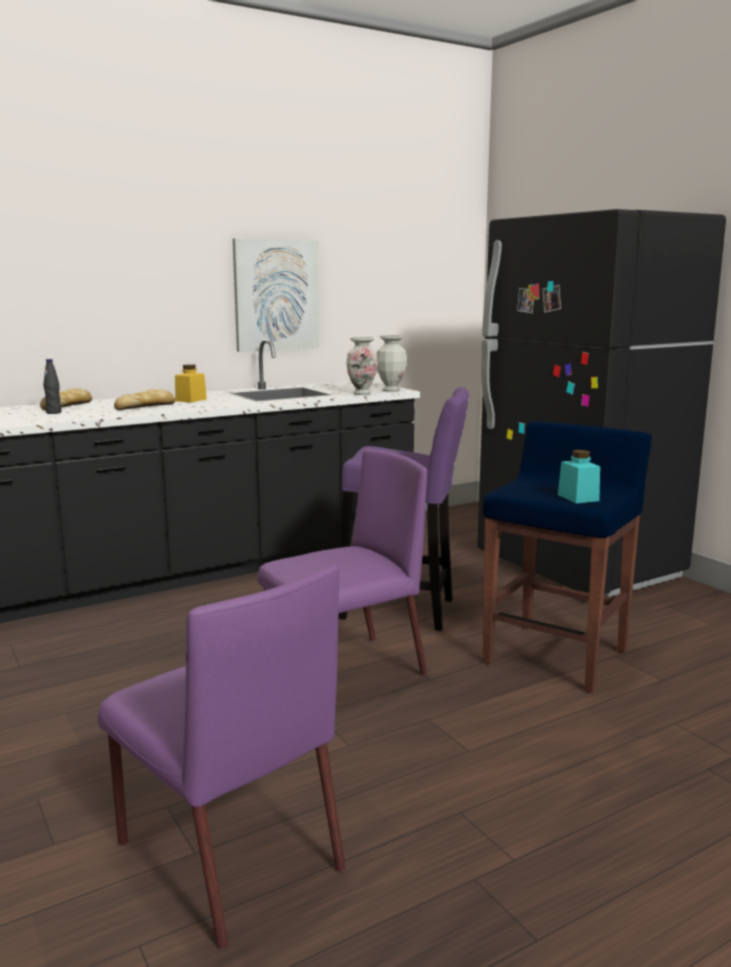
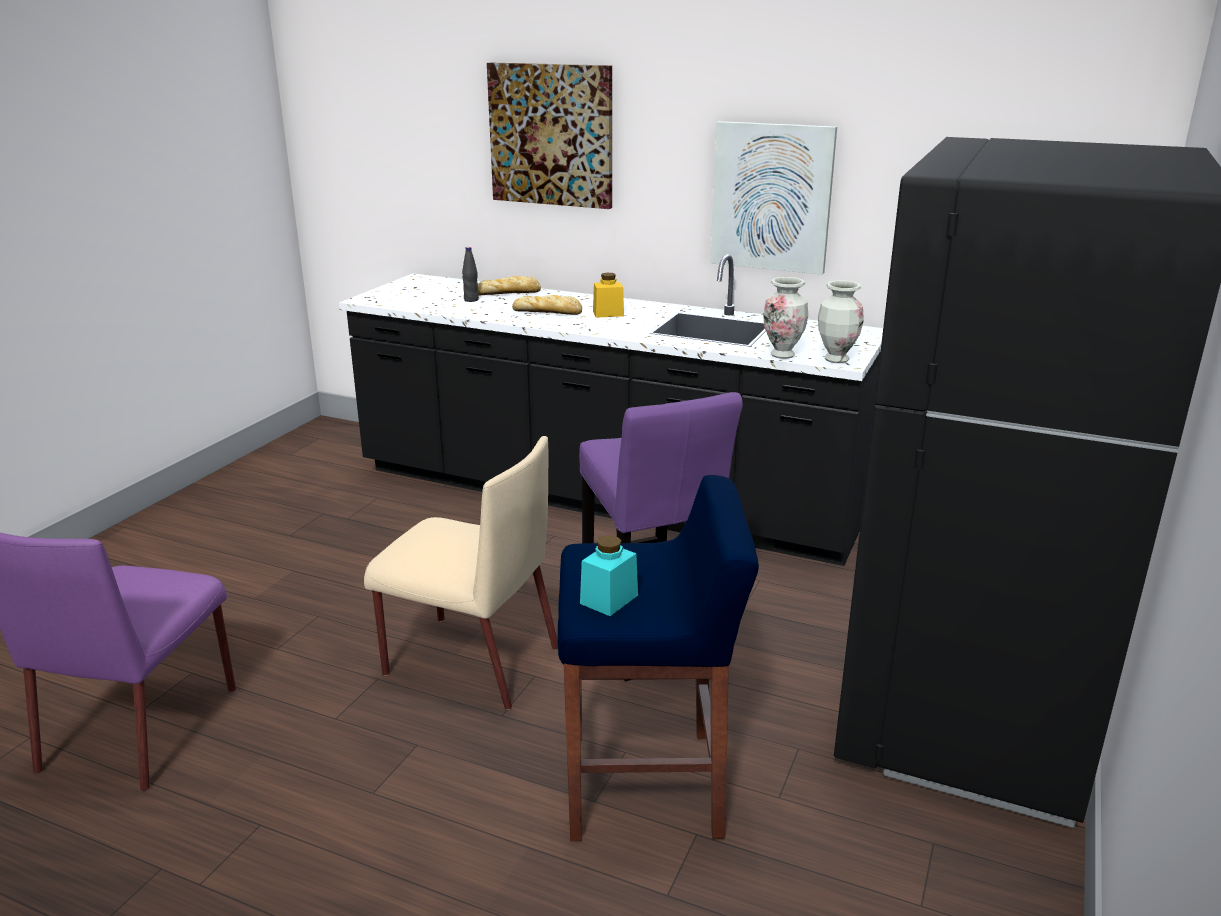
camera: 55 degrees right, 10 degrees up
purple chair [257,449,427,676] -> beige chair [364,436,558,710]
none -> picture [487,63,612,209]

